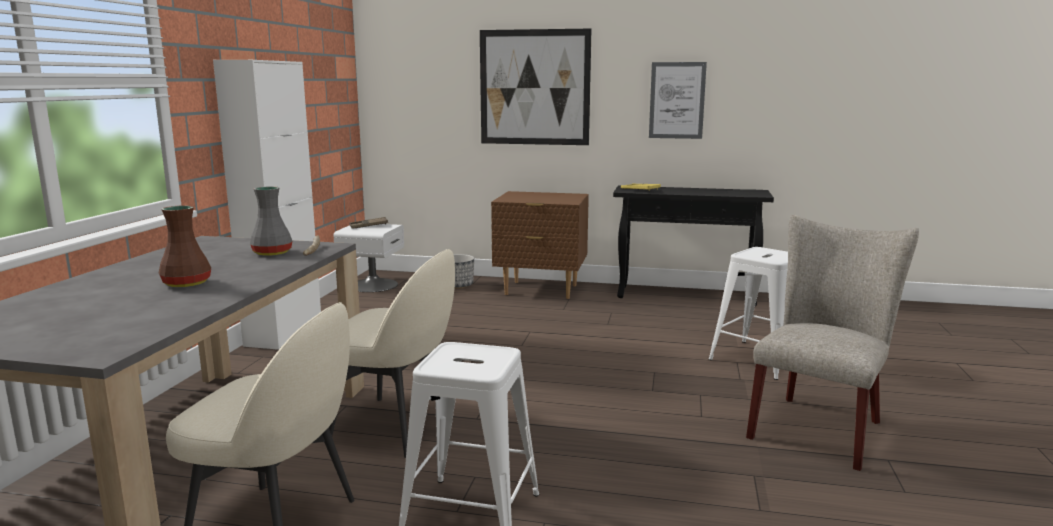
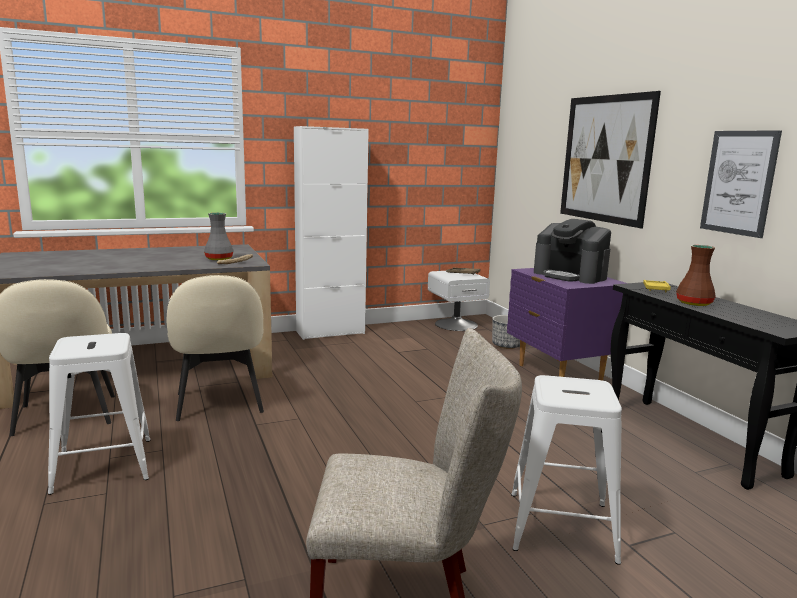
camera: 55 degrees right, 0 degrees up
brown vase [159,205,211,287] -> brown vase moved to [676,245,716,306]
brown nightstand [491,191,589,299] -> purple nightstand [507,268,626,381]
none -> coffee machine [534,219,611,284]

